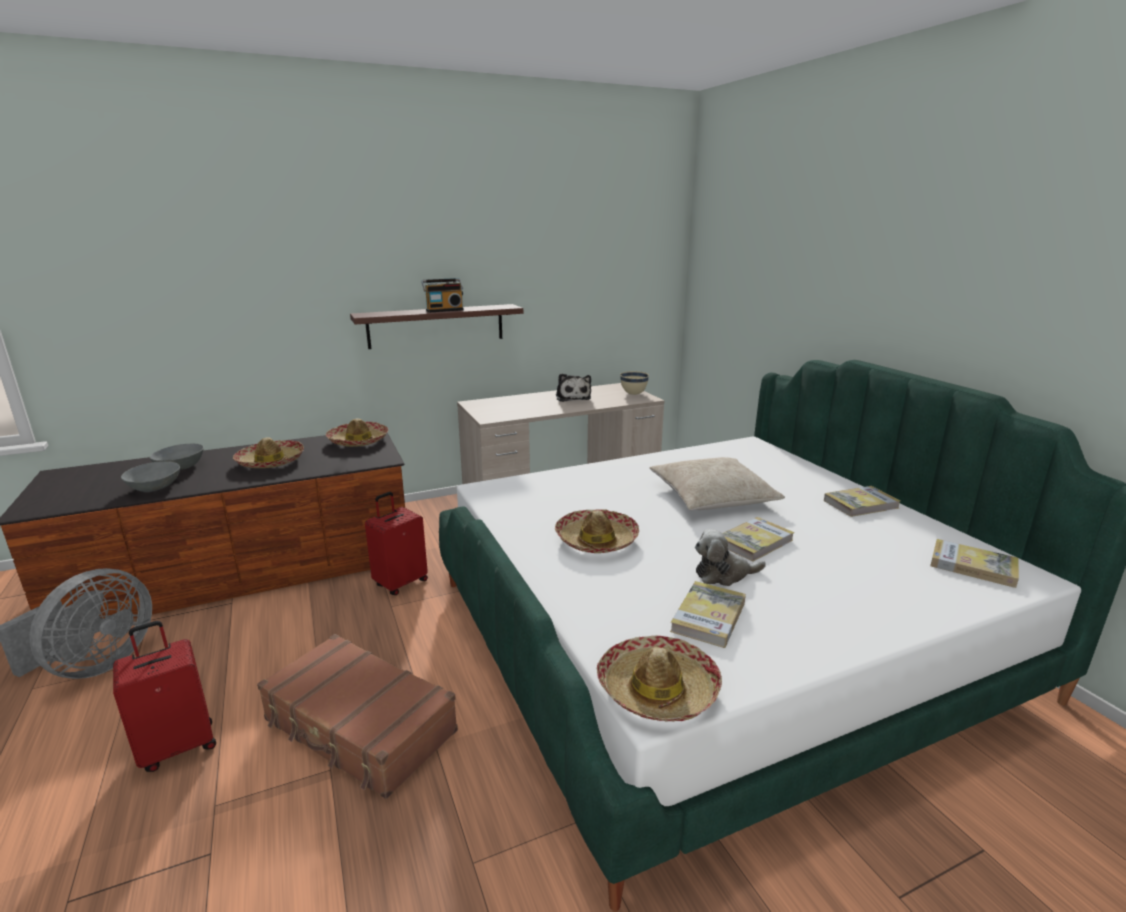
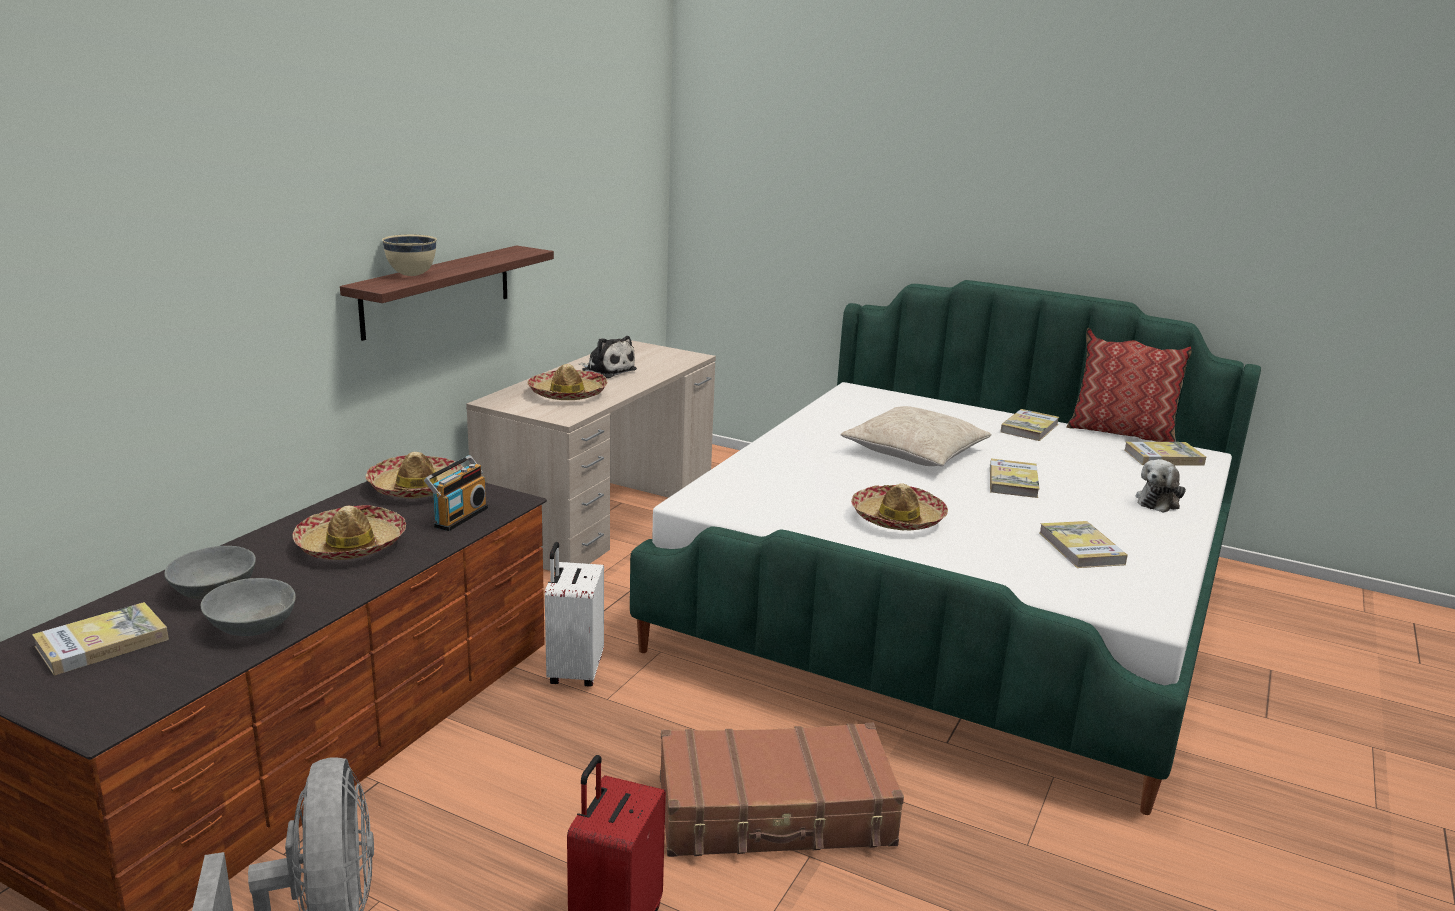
camera: 40 degrees left, 0 degrees up
red suitcase [365,492,428,595] -> white suitcase [545,542,604,687]
radio [421,278,464,313] -> radio moved to [424,455,488,531]
hat [597,636,722,722] -> hat moved to [527,364,607,400]
beige bowl [620,371,649,395] -> beige bowl moved to [382,234,437,276]
plush toy [695,529,766,586] -> plush toy moved to [1136,459,1186,513]
none -> book [32,602,169,676]
none -> pillow [1066,328,1192,442]

